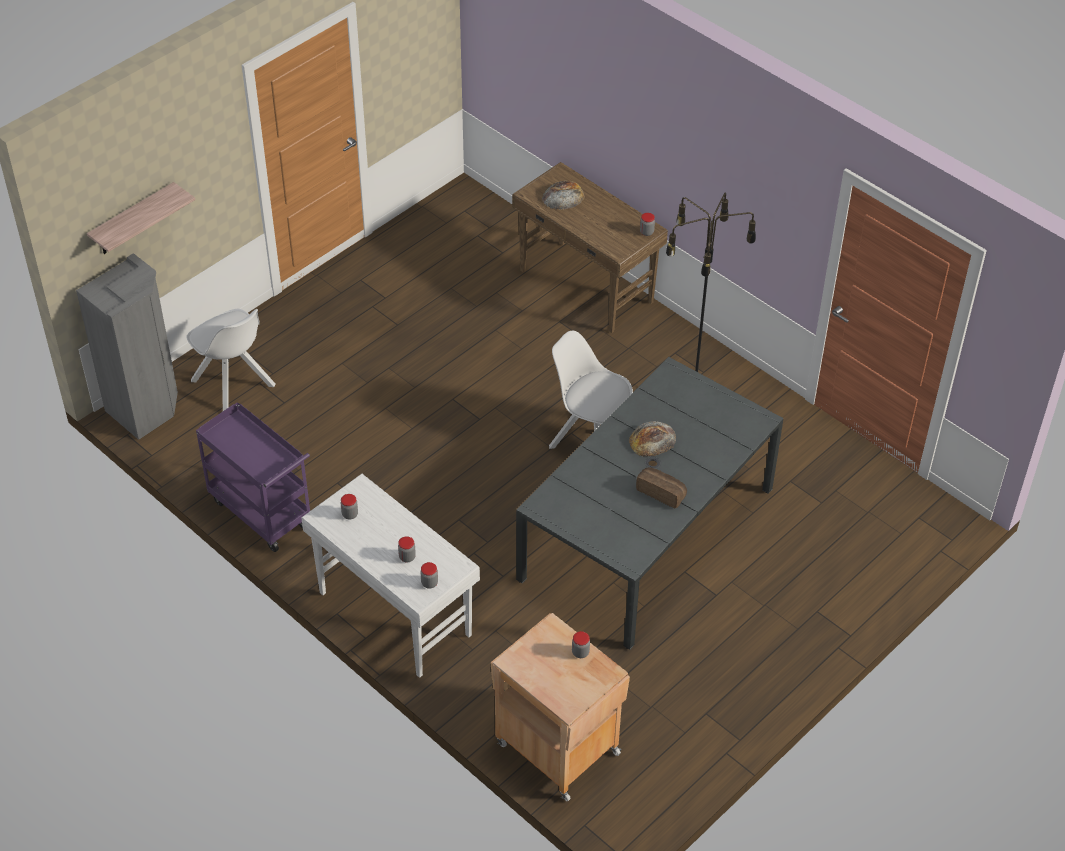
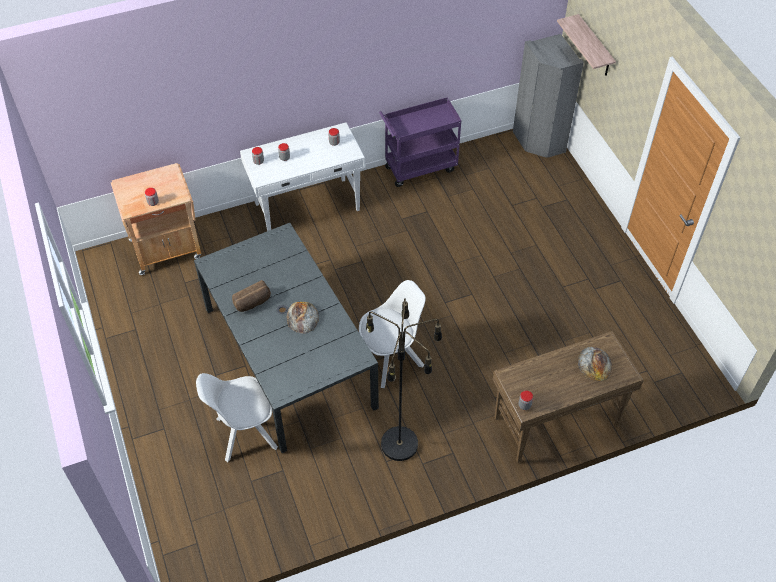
camera: 115 degrees right, 5 degrees up
white chair [186,309,275,411] -> white chair moved to [196,373,278,462]

